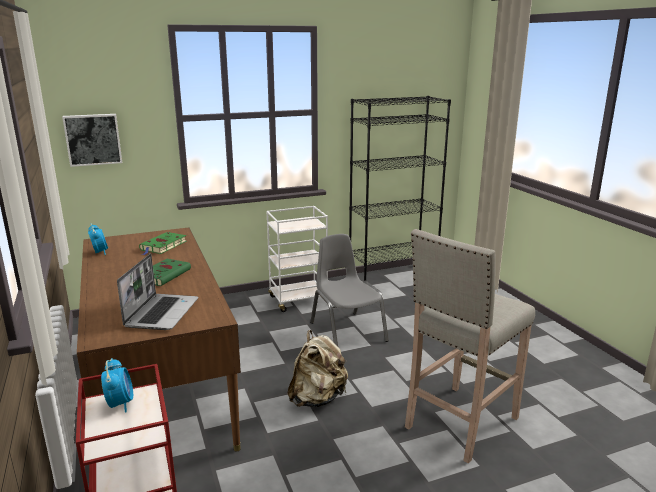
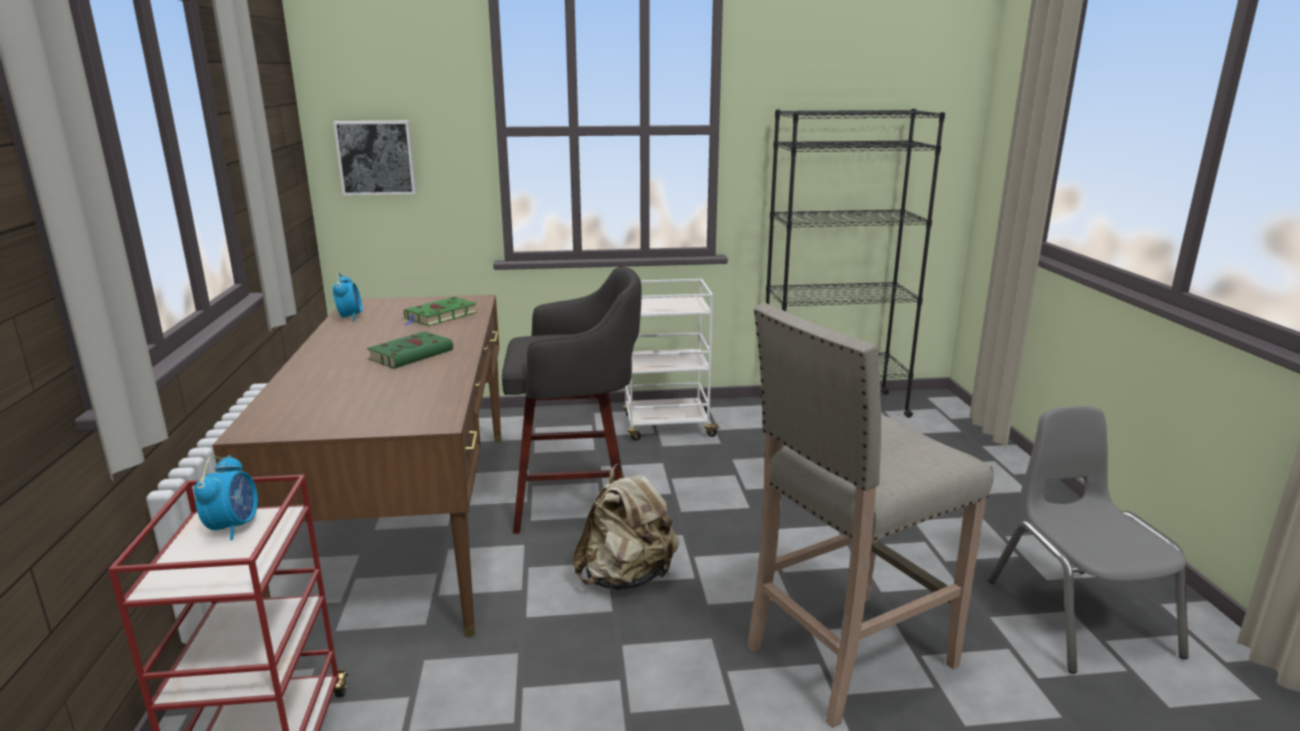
camera: 15 degrees right, 0 degrees up
laptop [117,254,198,330] -> none
grey chair [310,234,389,346] -> grey chair moved to [988,406,1189,674]
none -> grey stool [502,267,642,534]

